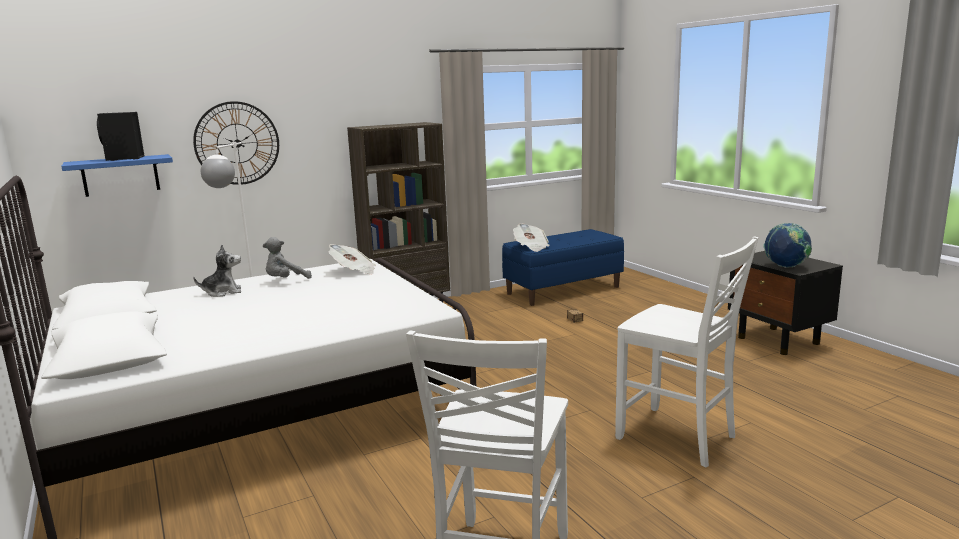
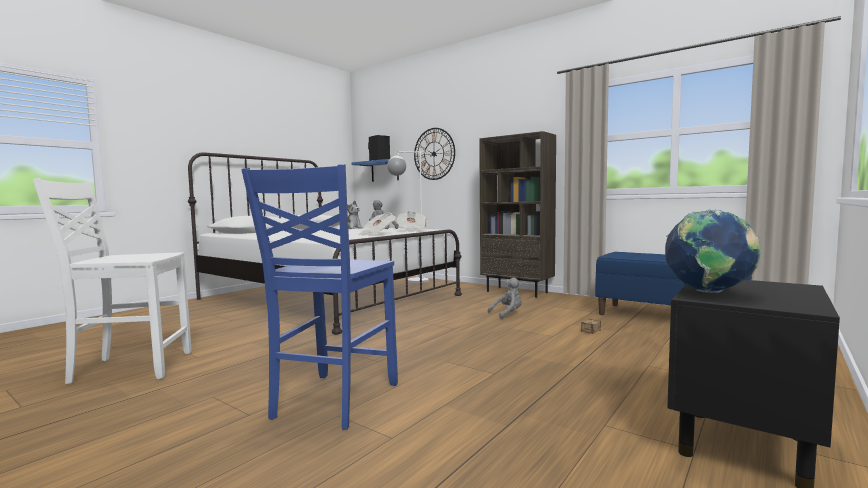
camera: 65 degrees right, 10 degrees down
newspaper [513,224,550,252] -> newspaper moved to [358,213,396,236]
white chair [615,236,759,468] -> blue chair [242,164,398,430]
none -> grey plush toy [488,278,522,319]

